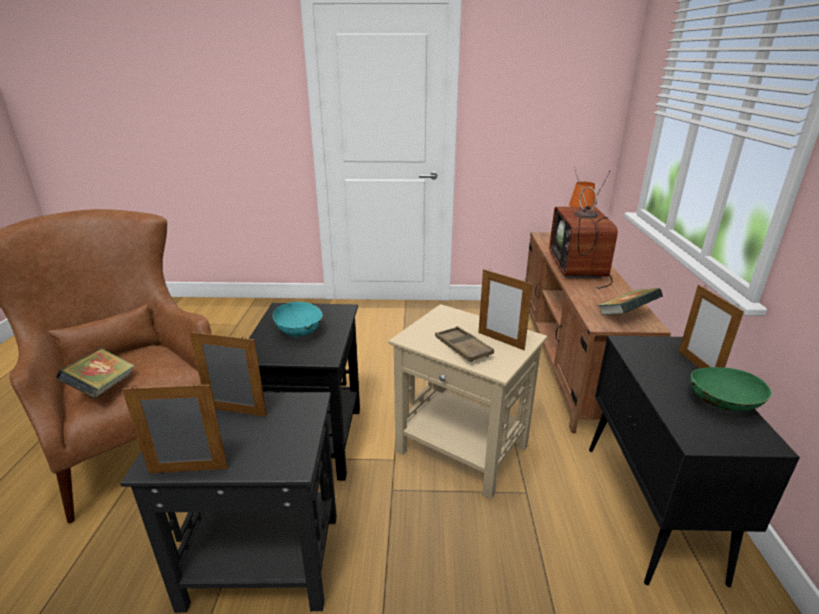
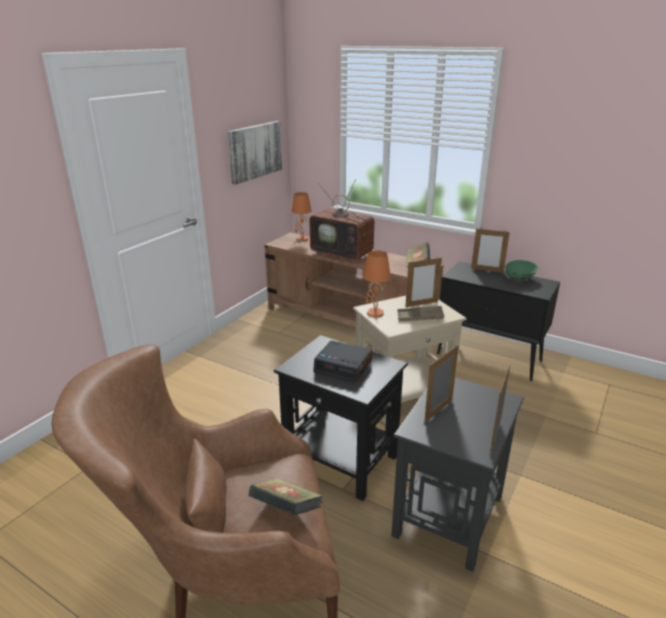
camera: 60 degrees left, 0 degrees up
turquoise bowl [273,302,323,337] -> alarm clock [313,340,372,383]
none -> picture [228,121,282,185]
none -> orange table lamp [363,250,391,318]

